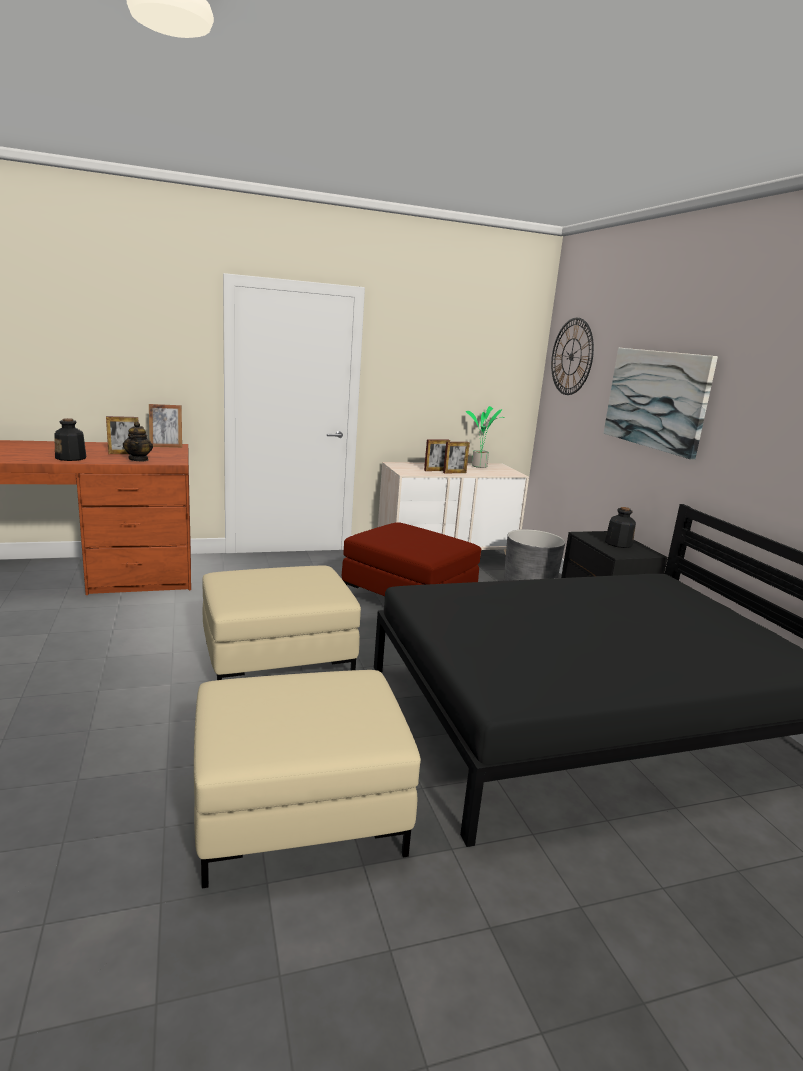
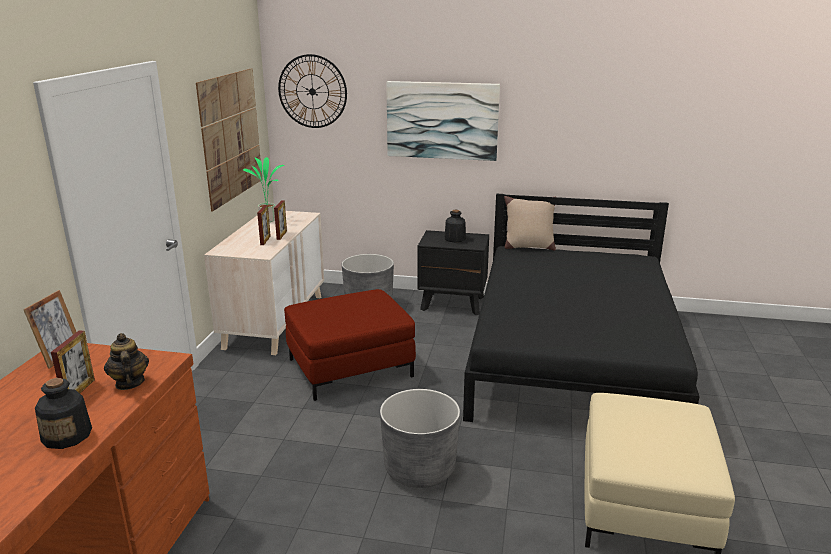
camera: 60 degrees left, 5 degrees up
teapot [123,422,153,461] -> teapot turned 135 degrees counterclockwise [104,333,149,390]
beige ottoman [203,566,361,680] -> grey planter [380,389,460,488]
none -> picture [196,68,262,212]
none -> beige pillow [504,196,556,251]

